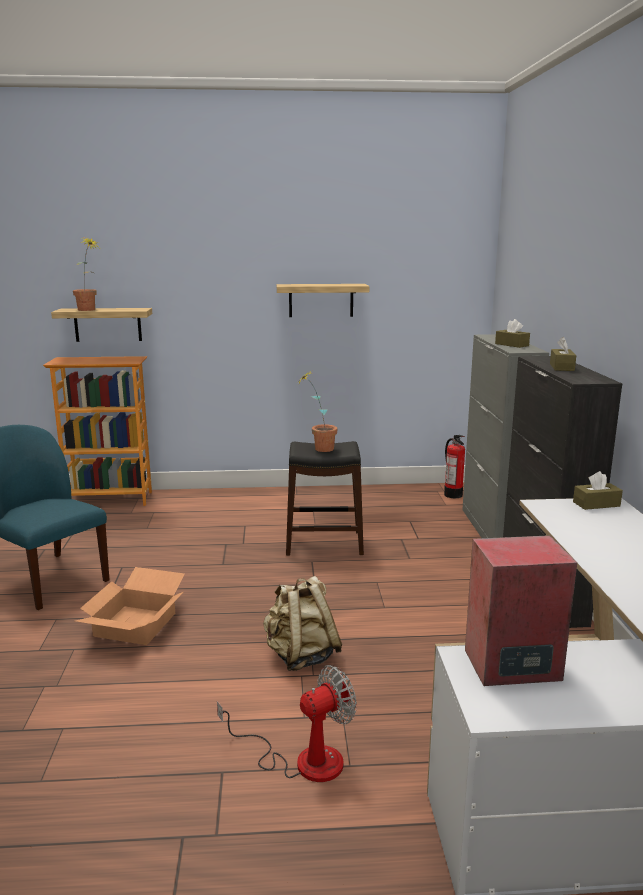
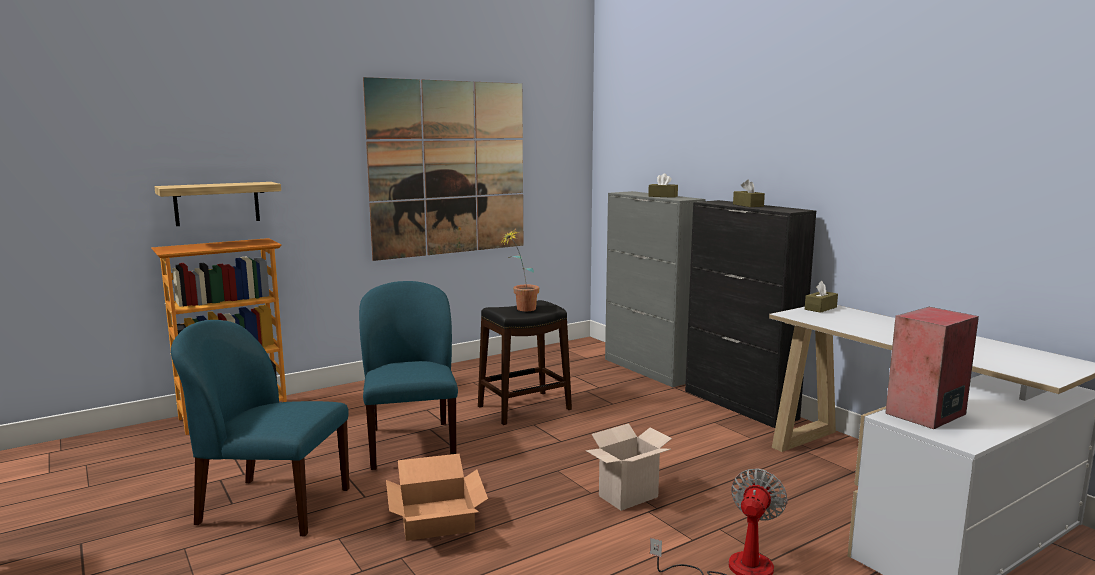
camera: 30 degrees left, 5 degrees down
potted plant [73,238,99,311] -> none
beige backpack [263,576,342,671] -> cardboard box [586,423,672,511]
shelf [277,284,369,317] -> picture [363,77,523,261]
fire extinguisher [444,435,465,498] -> none
none -> blue chair [359,281,458,470]

